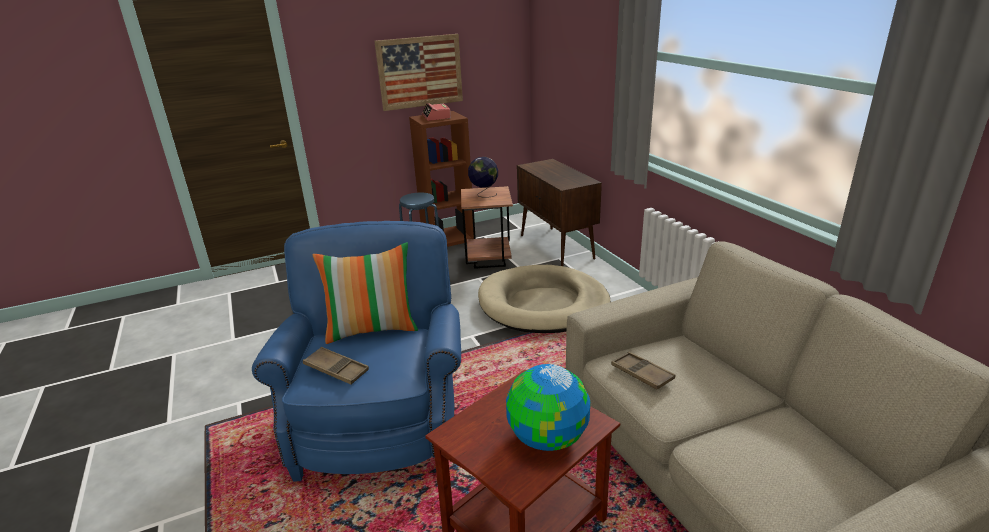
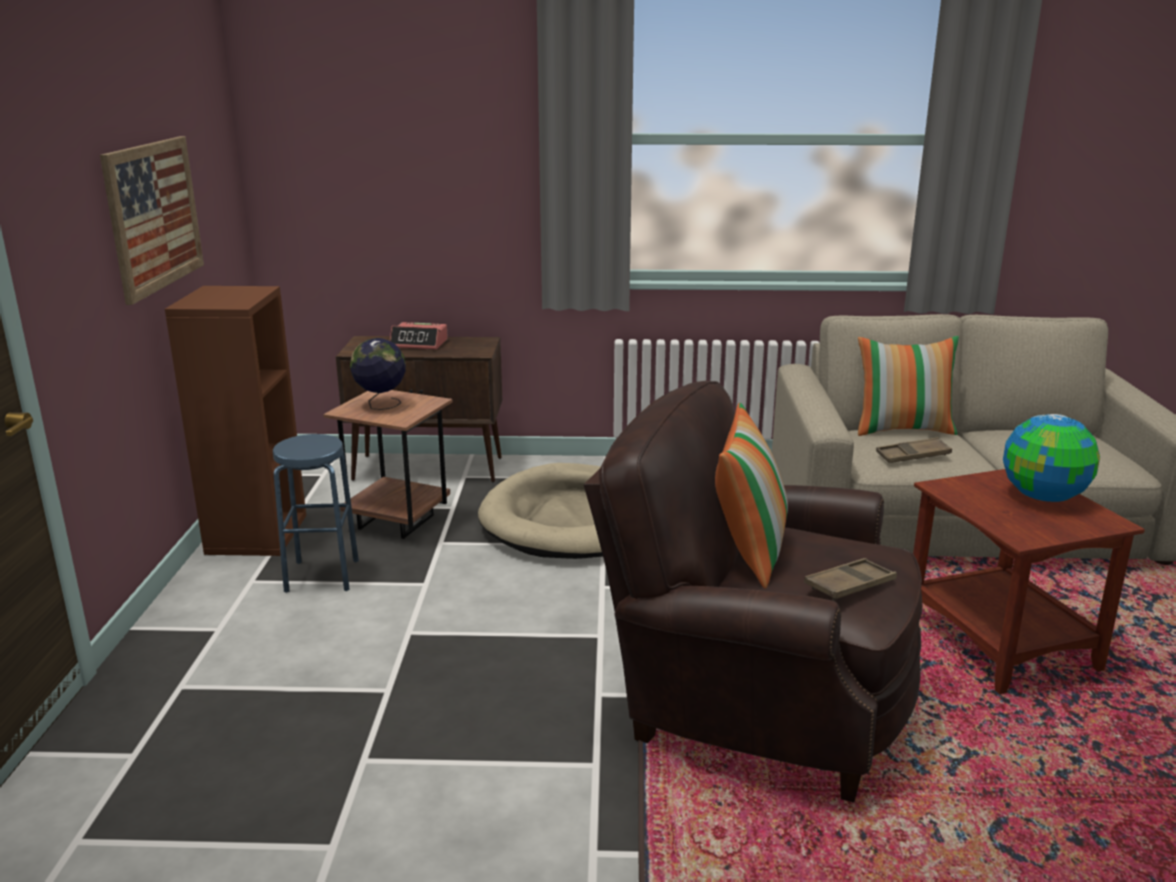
camera: 65 degrees left, 5 degrees down
blue armchair [252,221,461,482] -> brown armchair [584,381,923,803]
alarm clock [422,103,451,121] -> alarm clock moved to [390,322,448,350]
none -> pillow [858,336,959,436]

